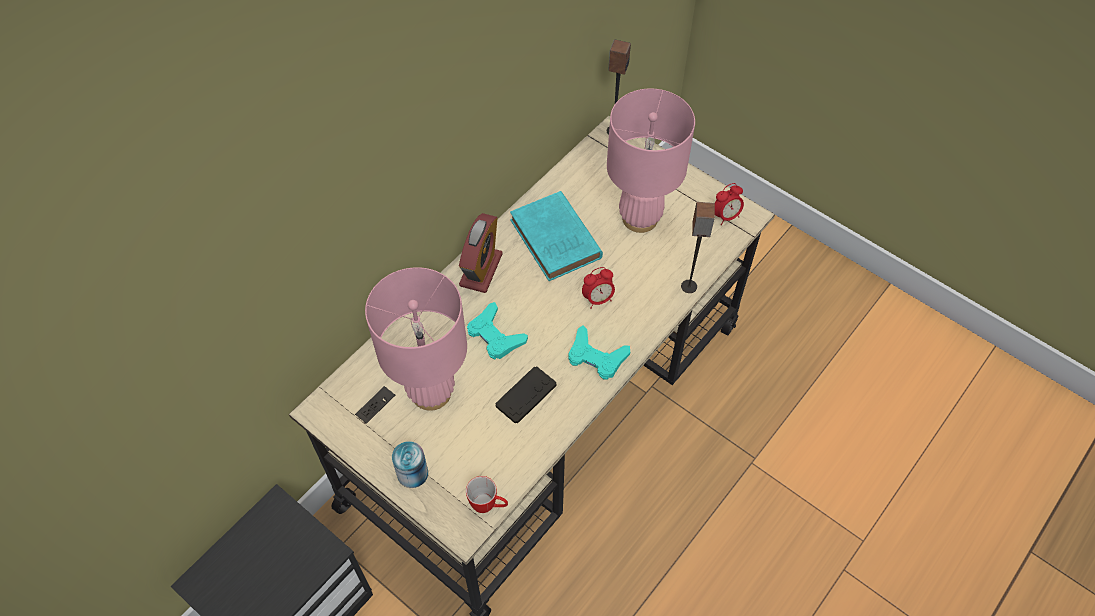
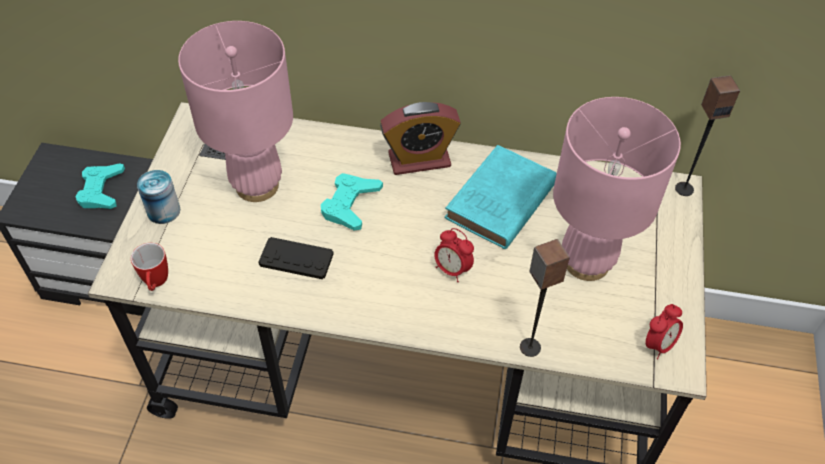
camera: 60 degrees right, 5 degrees down
turquoise game controller [568,325,630,380] -> turquoise game controller moved to [75,163,125,209]
alarm clock [715,183,744,225] -> alarm clock turned 75 degrees counterclockwise [646,304,683,359]

